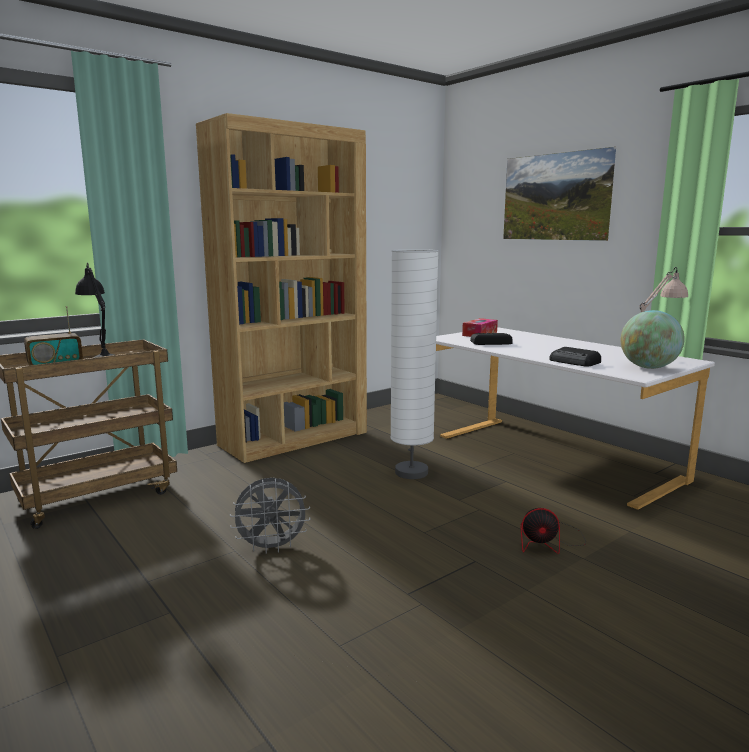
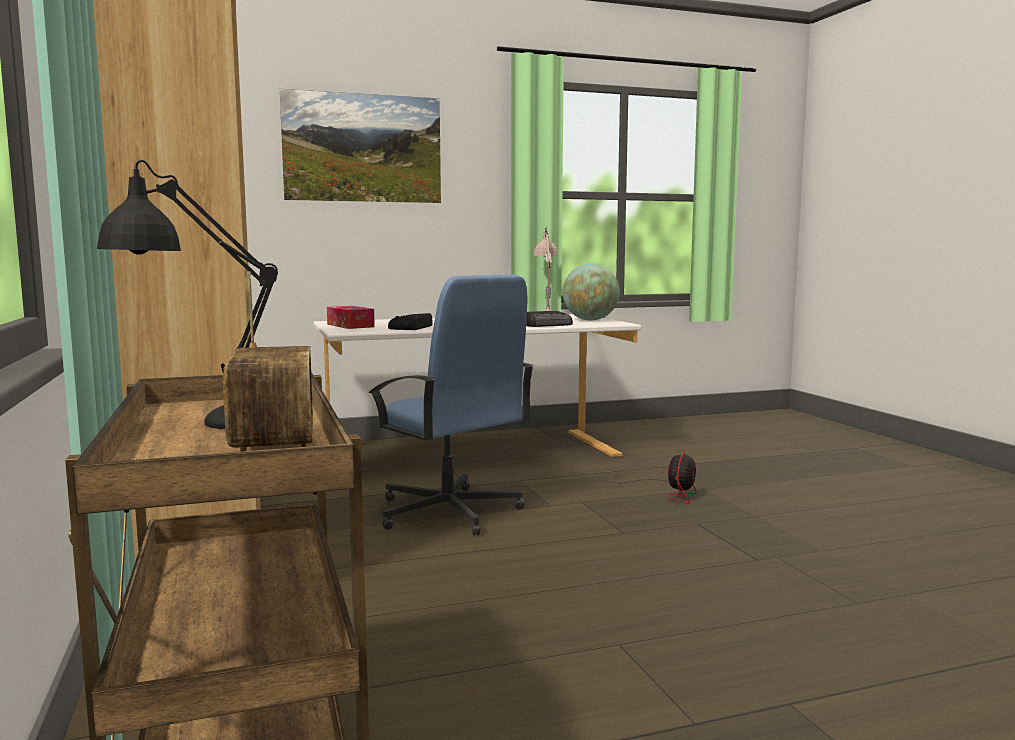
camera: 70 degrees left, 5 degrees down
grey fan [230,478,310,554] -> none
white floor lamp [390,249,439,479] -> blue office chair [368,274,534,536]

